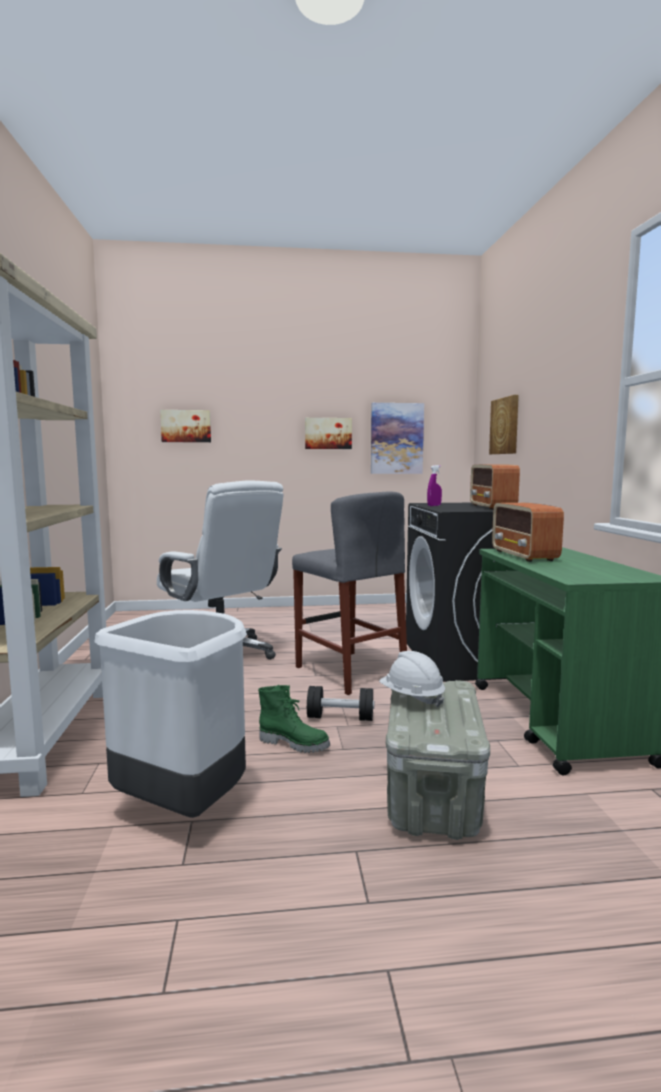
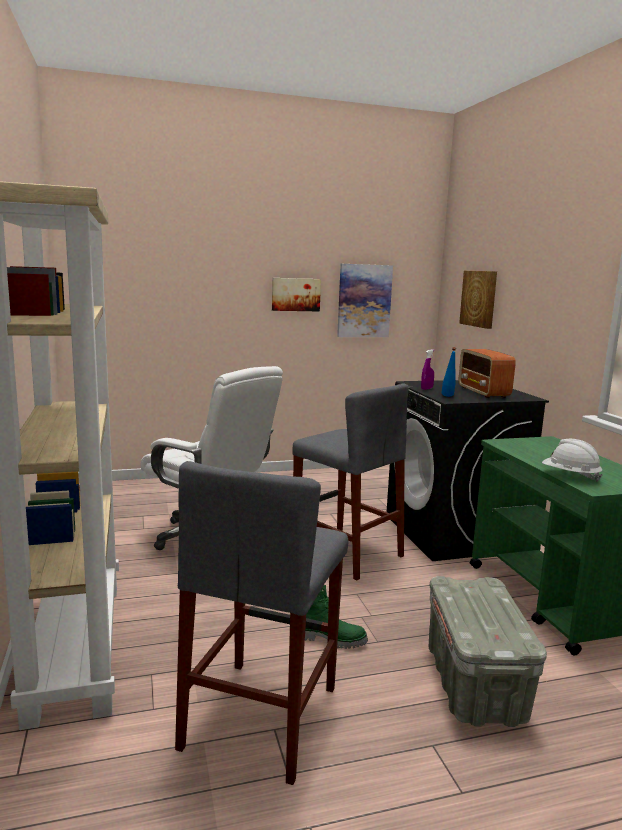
camera: 10 degrees left, 5 degrees up
white trash can [94,610,247,818] -> grey stool [175,461,348,785]
picture [160,410,211,442] -> none
black dumbbell [307,686,374,721] -> none
white hard hat [379,651,445,707] -> white hard hat moved to [542,439,603,482]
radio [492,503,564,562] -> none
none -> blue bottle [441,347,456,397]

